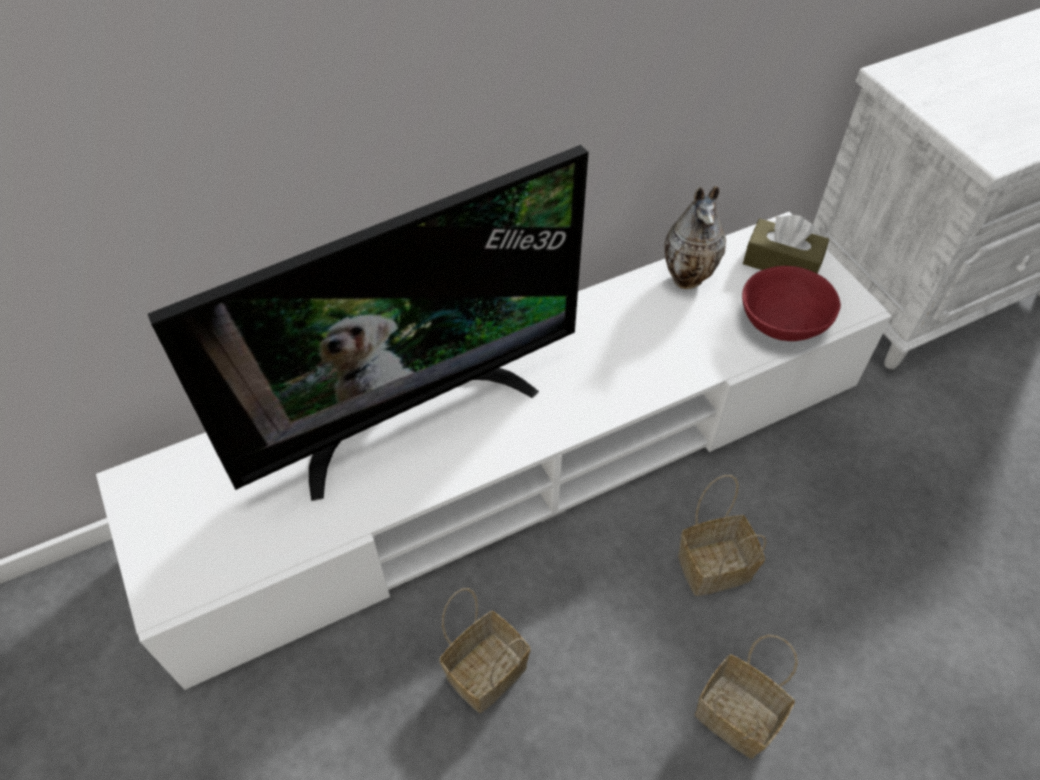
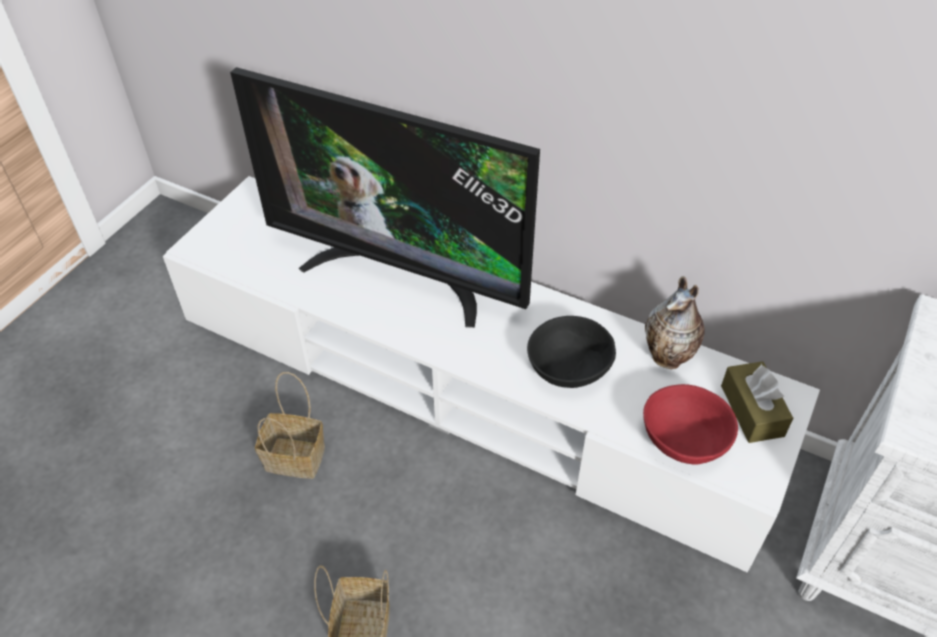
camera: 55 degrees right, 5 degrees down
basket [678,475,767,596] -> none
none -> black bowl [527,316,616,388]

